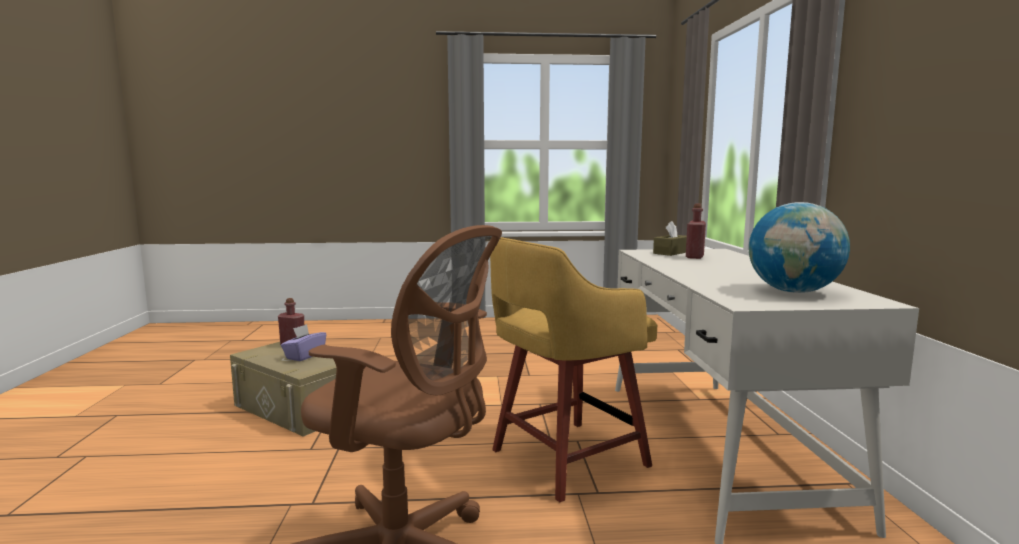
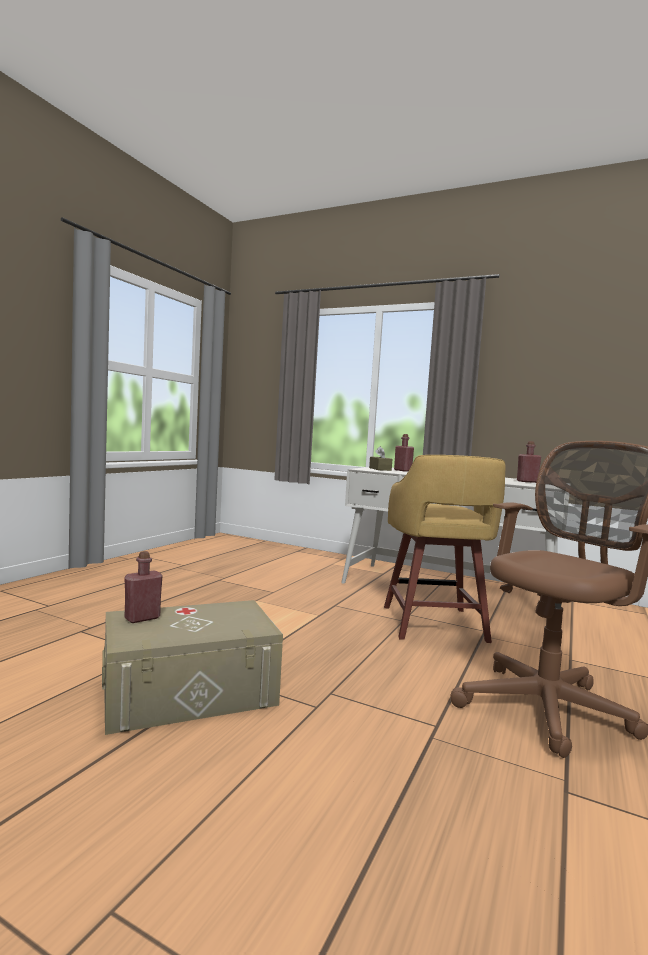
camera: 60 degrees left, 5 degrees down
purple tissue box [281,324,326,361] -> none
globe [749,202,850,293] -> red bottle [517,441,541,483]

